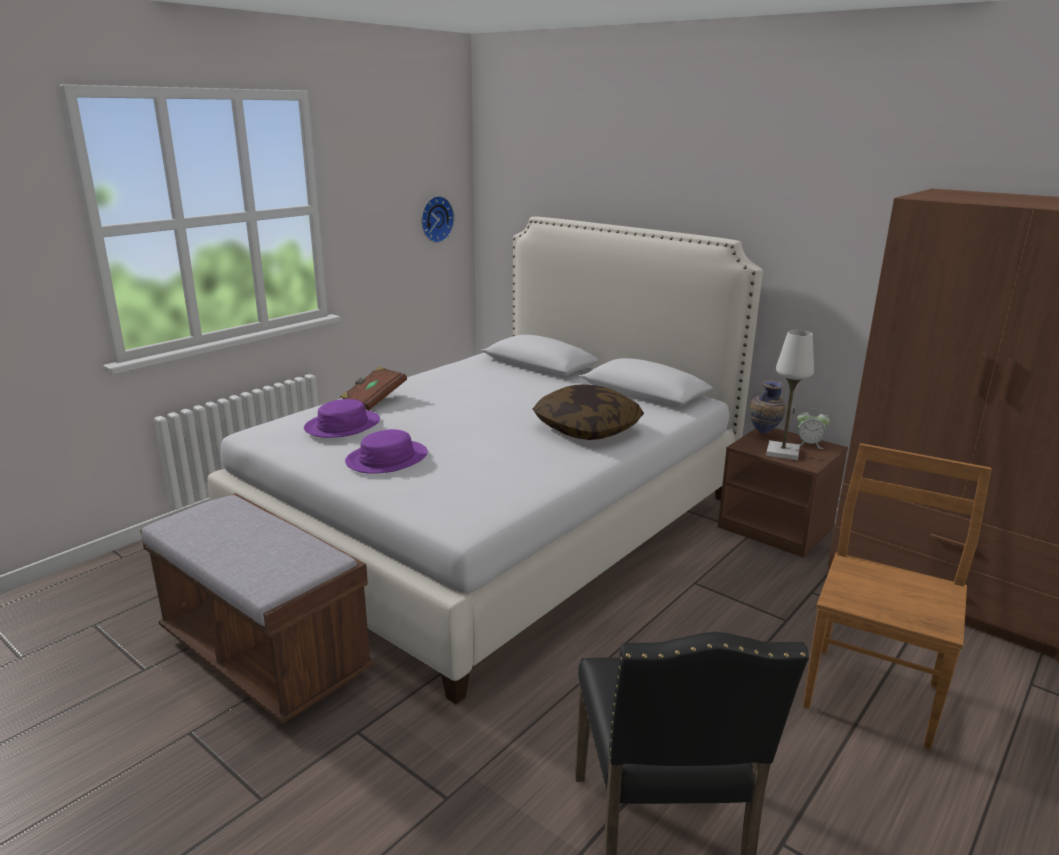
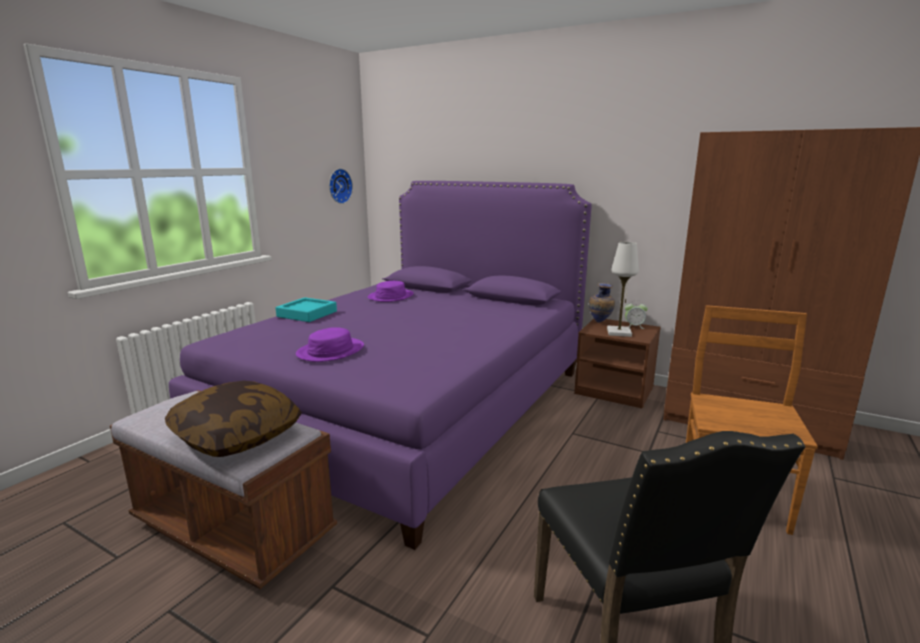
camera: 10 degrees left, 5 degrees down
white bed [208,217,763,704] -> purple bed [169,181,592,550]
purple hat [304,399,380,438] -> purple hat moved to [368,281,414,302]
brown book [340,366,407,410] -> turquoise tray [276,297,337,322]
pillow [533,384,644,440] -> pillow moved to [165,381,302,457]

